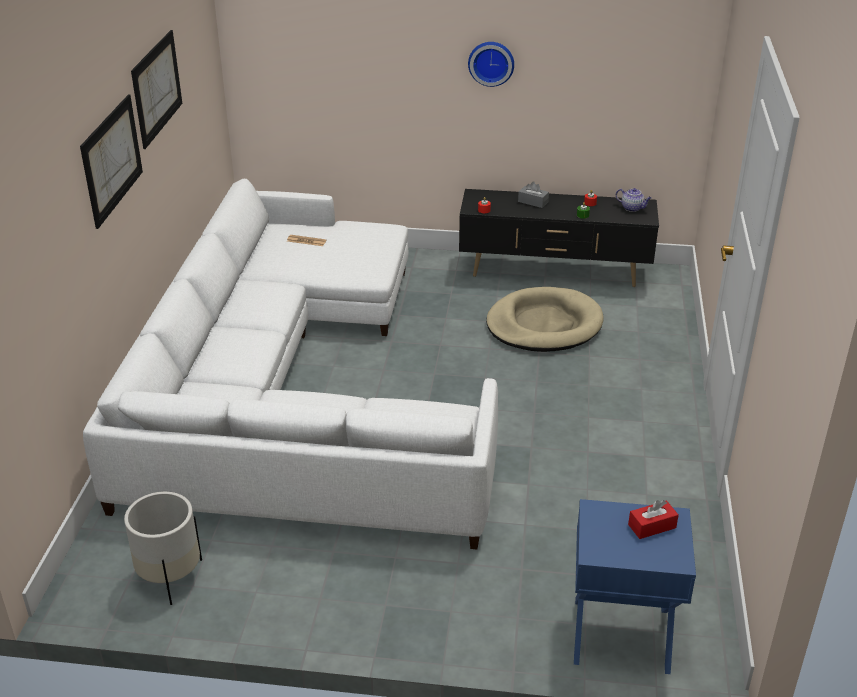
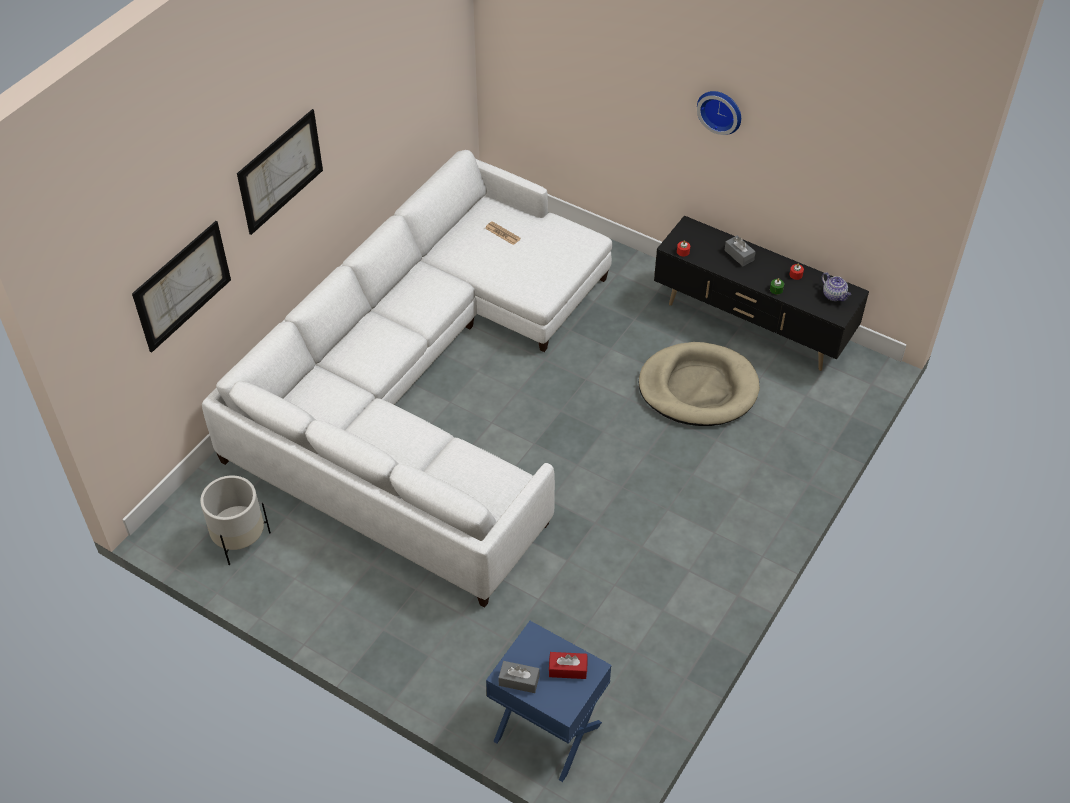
camera: 25 degrees right, 15 degrees up
picture [131,30,182,149] -> picture moved to [132,221,231,353]
none -> grey tissue box [498,661,540,693]

